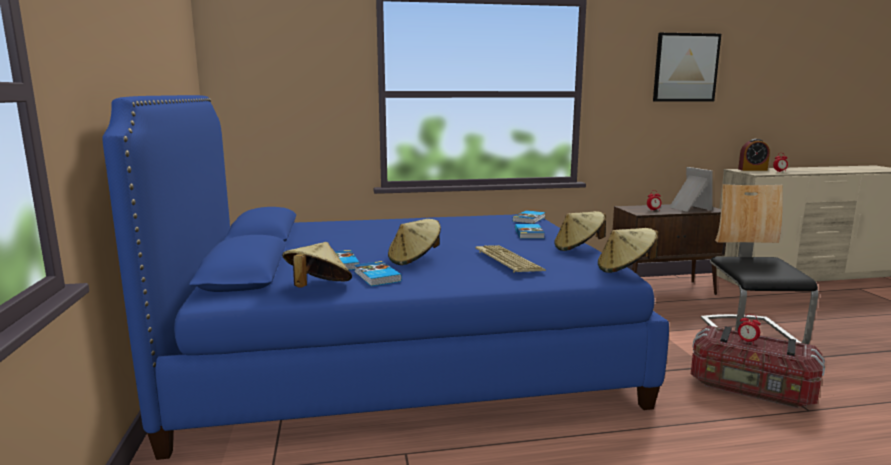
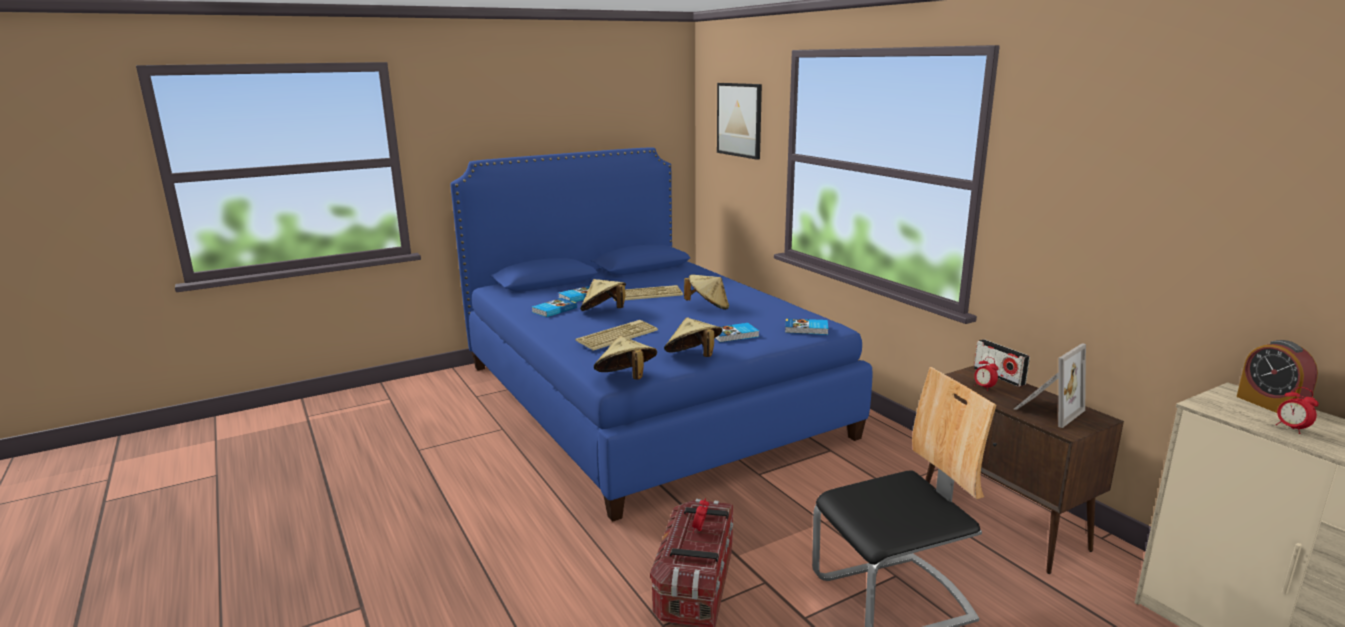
camera: 70 degrees right, 5 degrees up
beige hat [282,242,352,288] -> beige hat moved to [684,274,729,310]
picture [653,33,721,102] -> picture moved to [717,83,762,160]
none -> keyboard [613,285,683,301]
none -> radio [974,339,1030,387]

